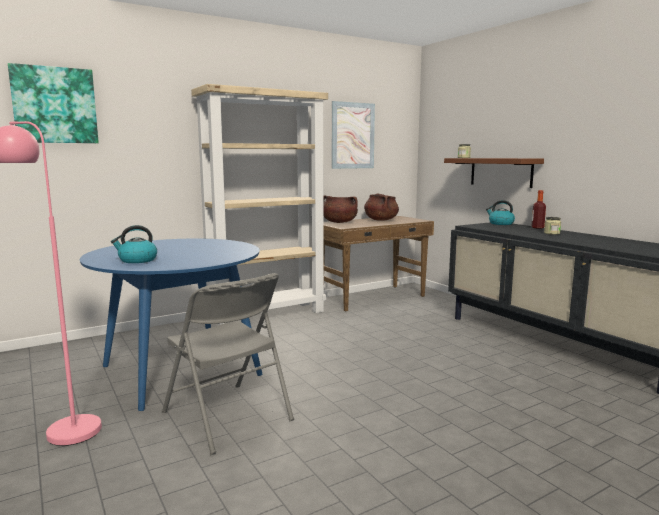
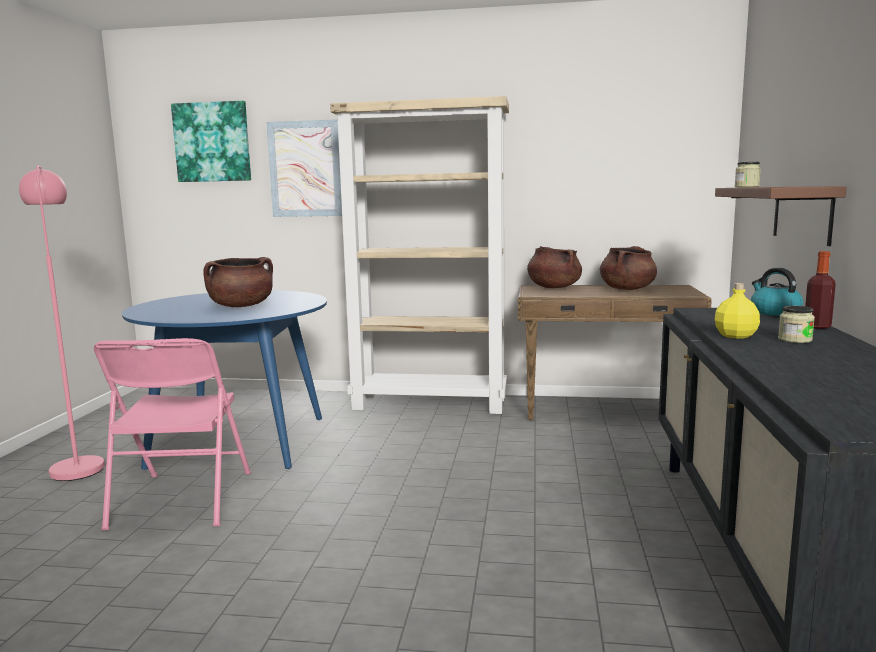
camera: 40 degrees right, 0 degrees up
kettle [111,225,157,263] -> none
grey chair [162,273,294,455] -> pink chair [94,338,251,530]
picture [332,101,375,169] -> picture moved to [266,119,342,217]
none -> brown cooking pot [203,257,273,307]
none -> yellow bottle [715,283,760,338]

